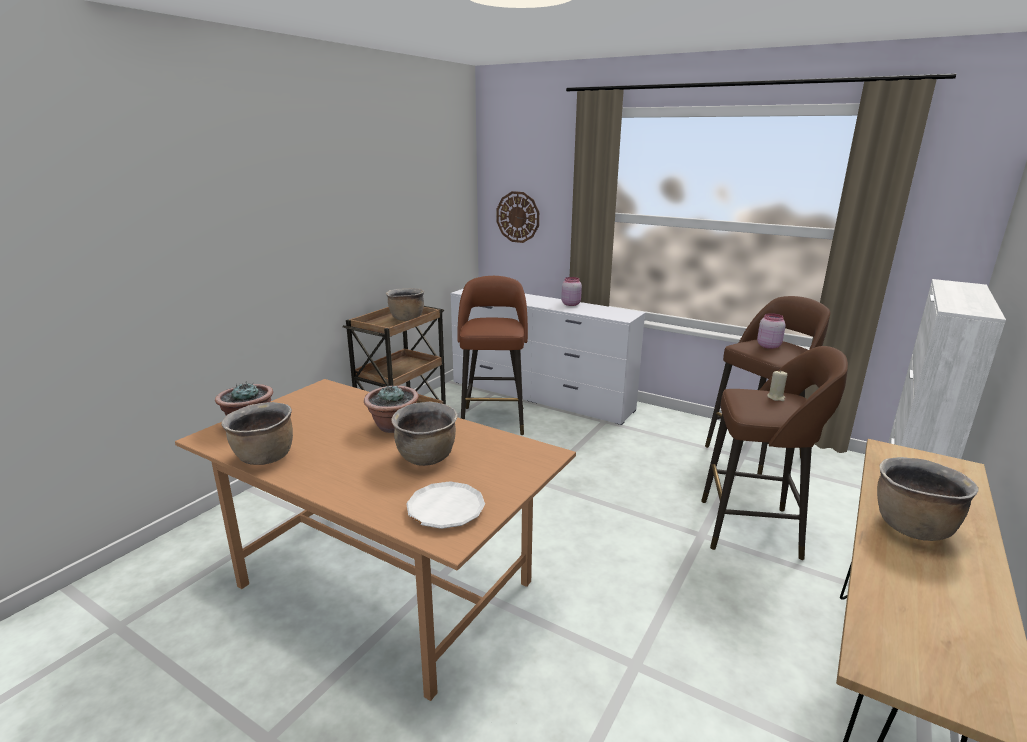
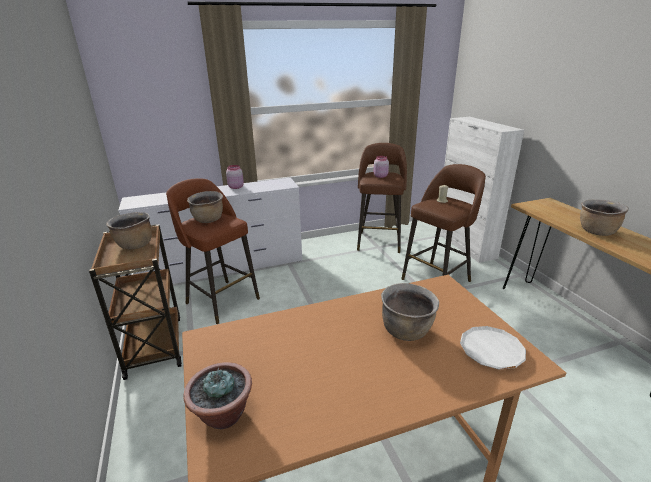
camera: 50 degrees left, 5 degrees up
brown cooking pot [221,402,293,465] -> brown cooking pot moved to [187,191,223,223]
potted plant [364,385,419,433] -> none
wall clock [497,191,539,243] -> none

